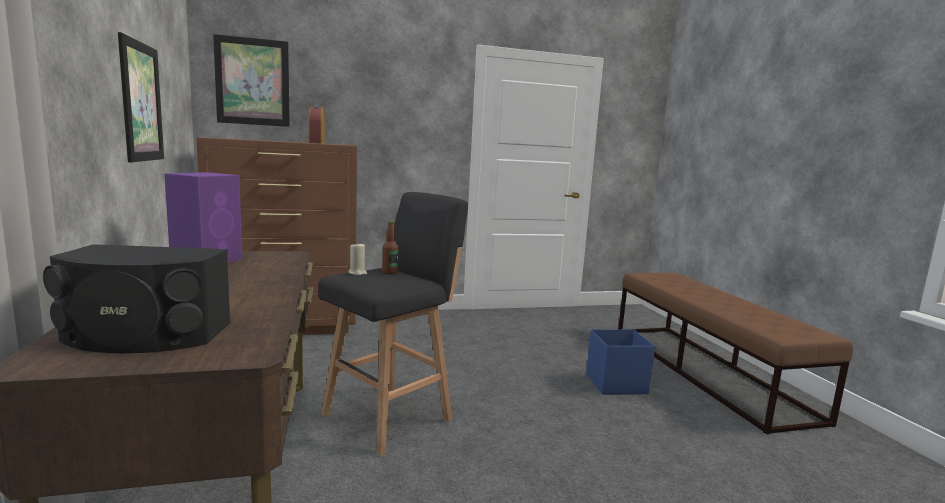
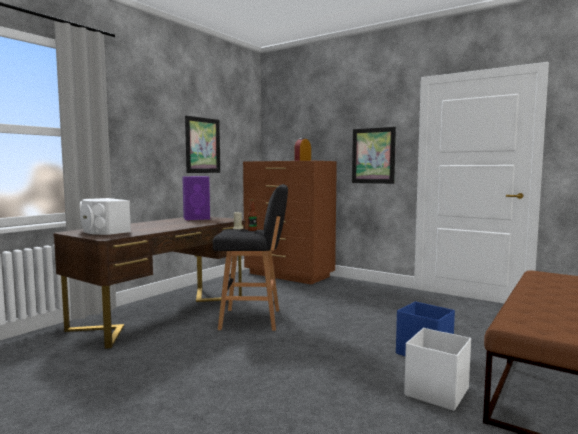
camera: 50 degrees right, 5 degrees down
black speaker [43,244,231,353] -> white speaker [80,198,131,235]
picture [213,34,290,127] -> picture moved to [352,127,396,184]
none -> white storage box [404,328,471,411]

